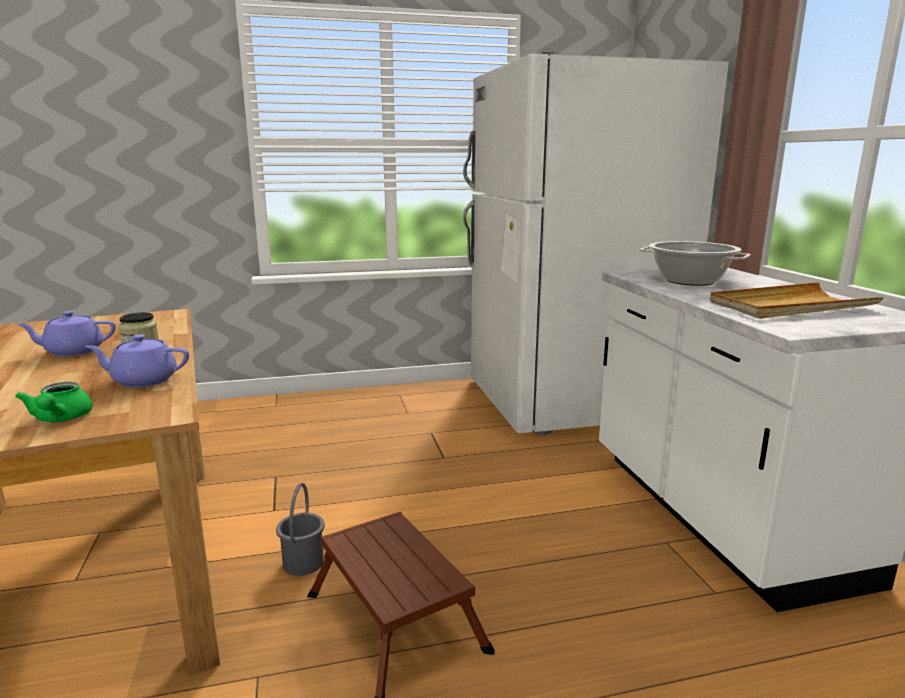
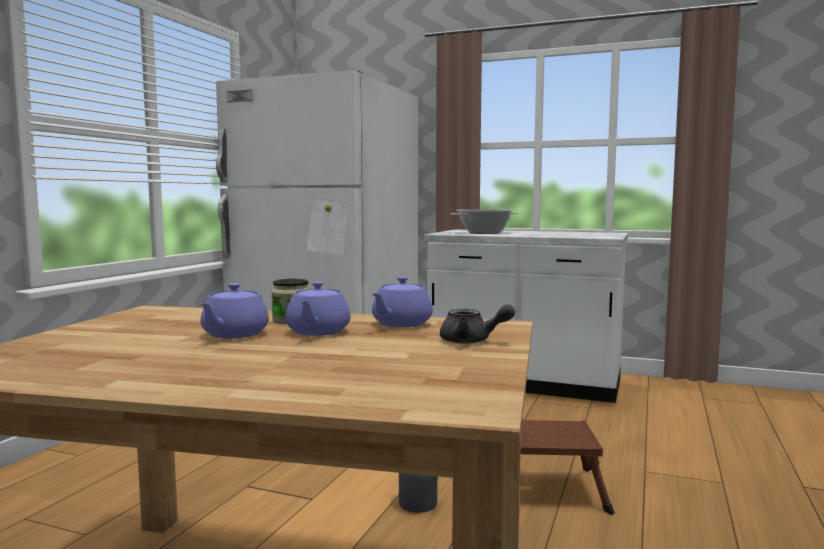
camera: 55 degrees left, 10 degrees down
green teapot [15,382,93,422] -> grey teapot [440,304,515,344]
beige tray [710,282,884,319] -> none
none -> purple teapot [285,281,351,336]

